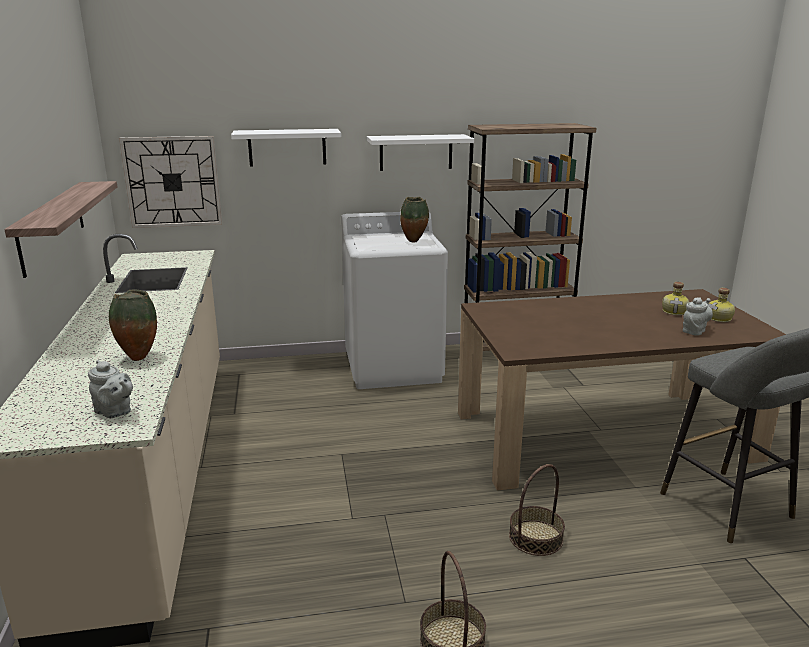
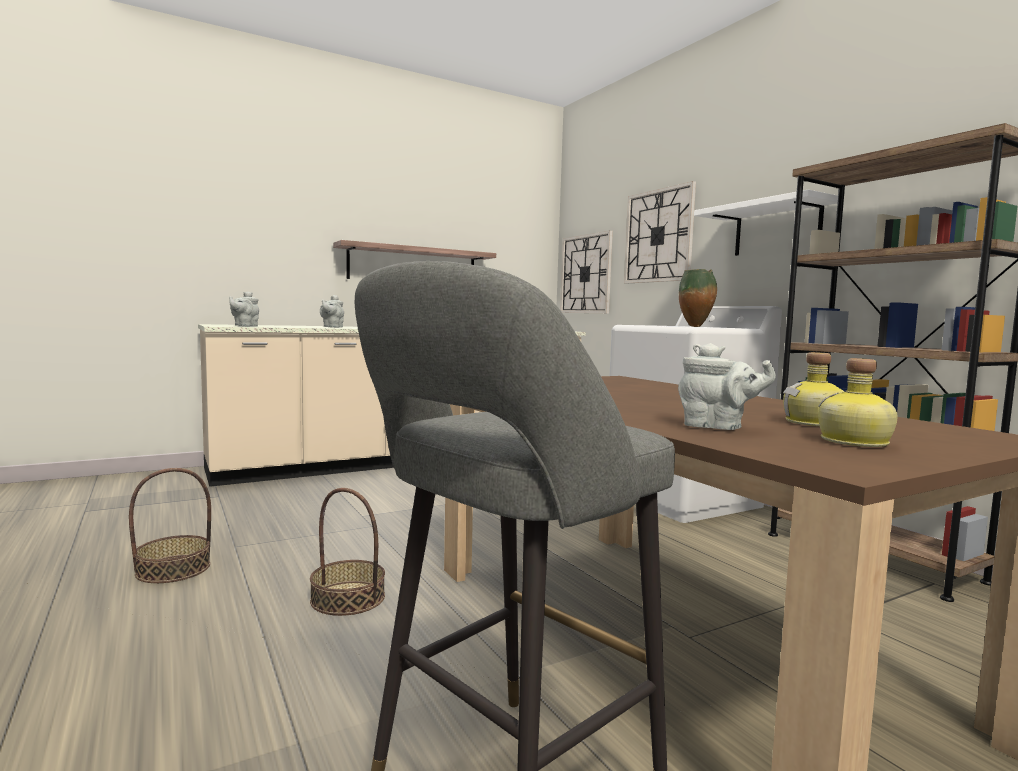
camera: 70 degrees right, 15 degrees down
vase [109,290,157,361] -> grey teapot [320,295,344,328]
white shelf [231,129,341,166] -> wall clock [624,181,696,284]

